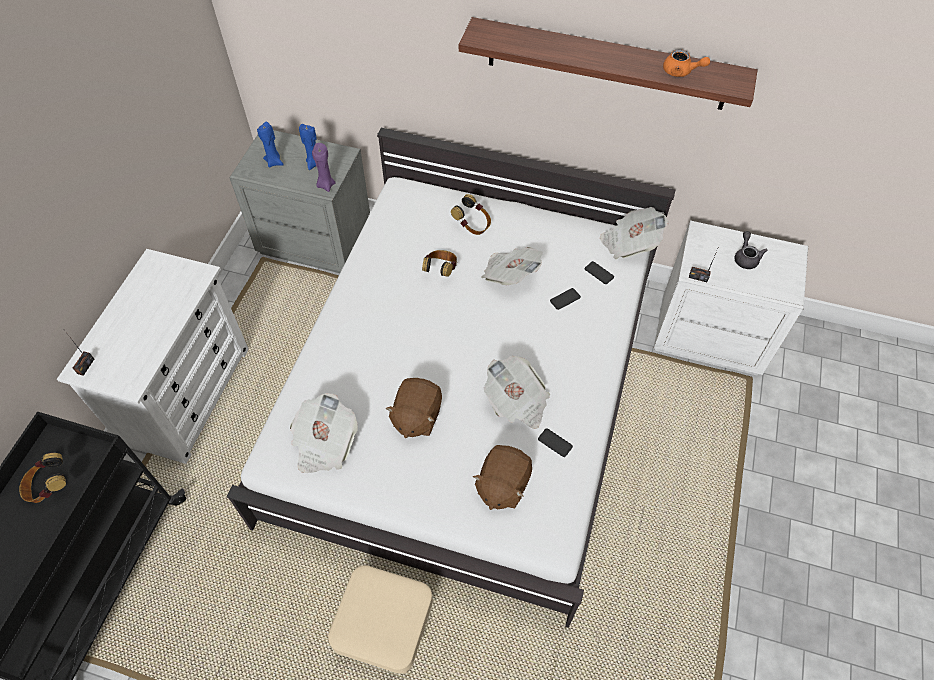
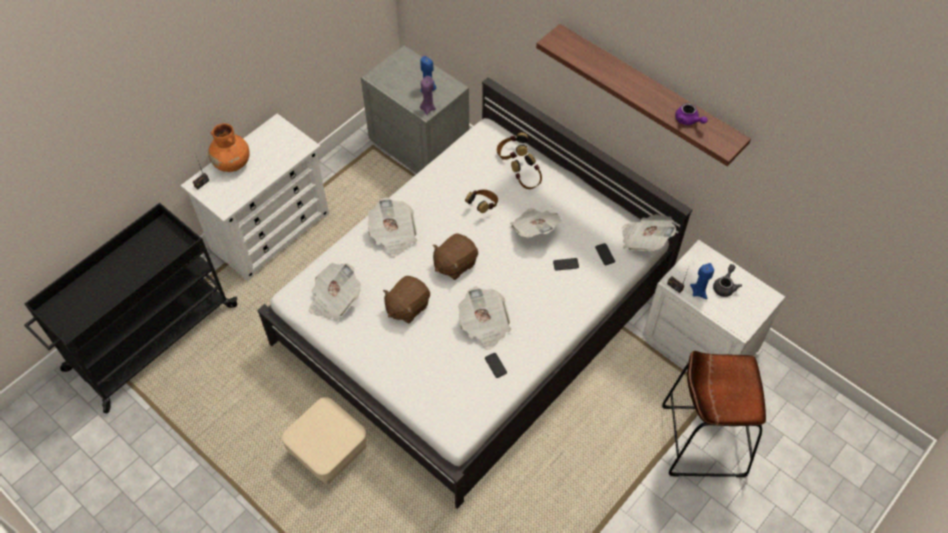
camera: 25 degrees right, 0 degrees up
headphones [19,453,66,503] -> headphones moved to [497,132,528,160]
blue candle [257,122,284,168] -> blue candle moved to [690,263,714,299]
brown plush toy [473,445,532,510] -> brown plush toy moved to [433,233,478,280]
orange teapot [663,49,710,77] -> purple teapot [675,103,708,125]
none -> orange vase [208,123,250,172]
none -> newspaper [368,197,417,258]
none -> brown stool [662,351,766,477]

